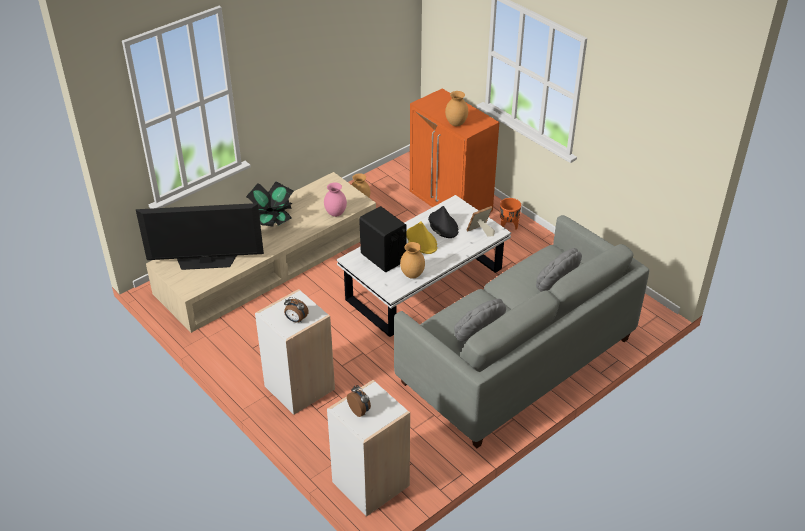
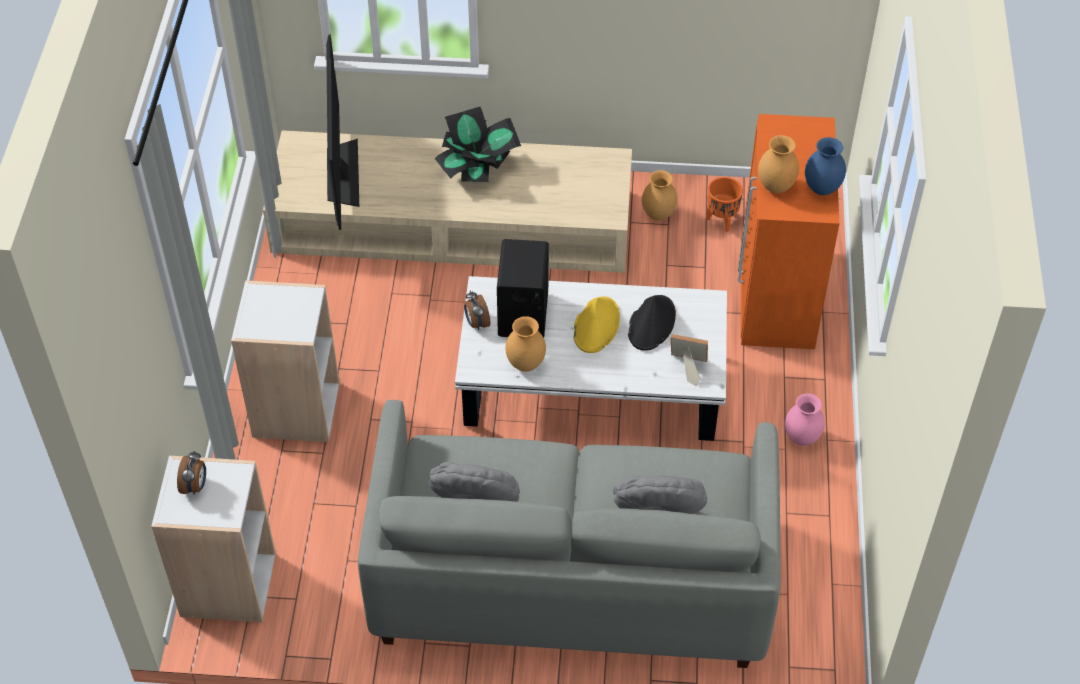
camera: 45 degrees right, 10 degrees up
television [136,203,264,270] -> television turned 45 degrees clockwise [326,34,359,230]
alarm clock [284,297,309,322] -> alarm clock moved to [464,291,490,330]
pink vase [324,182,347,217] -> pink vase moved to [785,393,825,446]
orange planter [500,198,521,230] -> orange planter moved to [707,177,743,232]
none -> blue vase [805,137,846,195]

